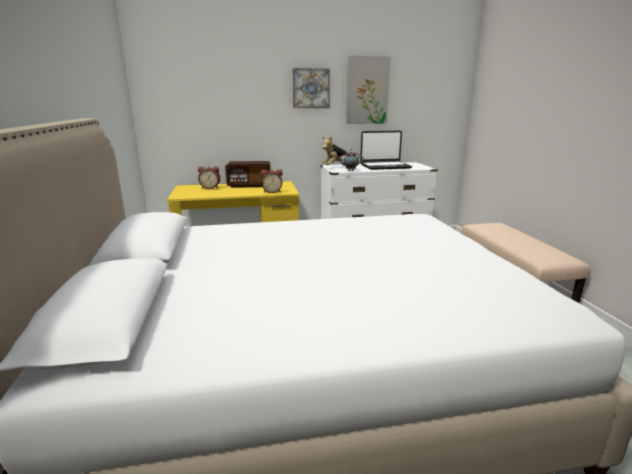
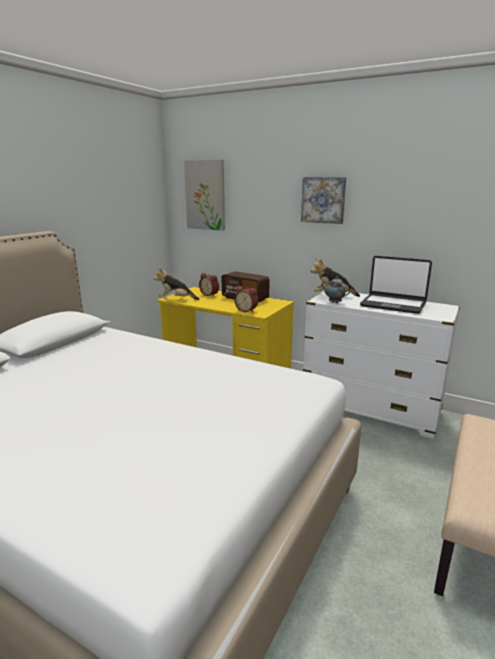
camera: 40 degrees right, 0 degrees up
picture [346,56,391,124] -> picture moved to [184,160,225,231]
none -> plush toy [153,267,199,300]

